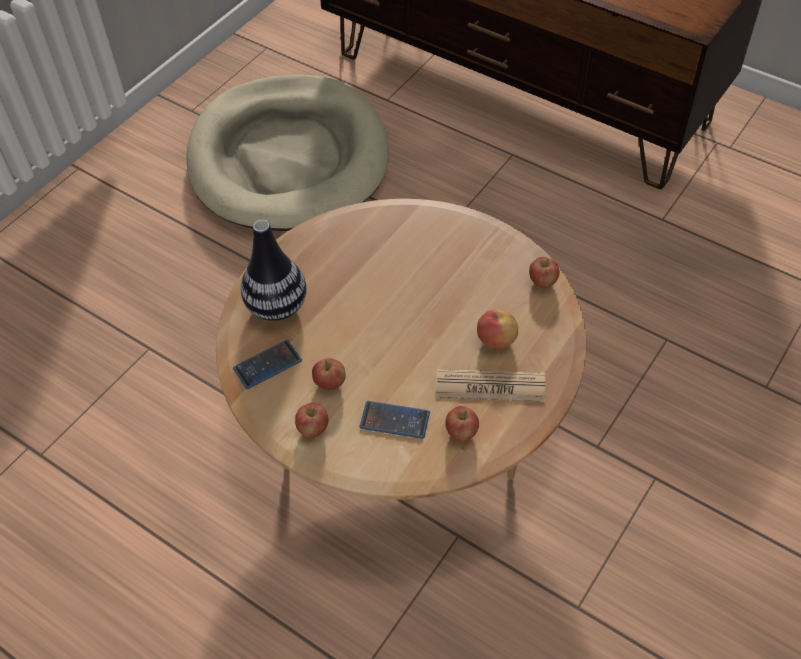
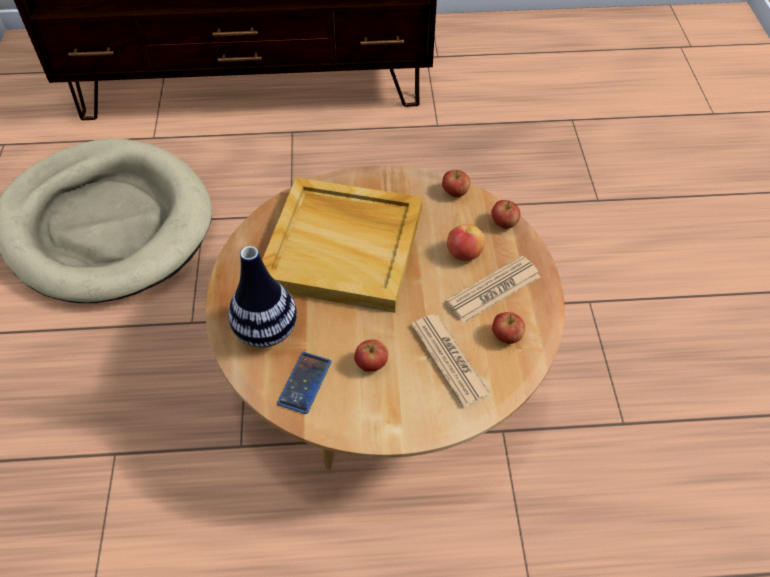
camera: 40 degrees left, 0 degrees up
apple [295,403,329,438] -> apple moved to [491,200,521,229]
phone [360,401,430,439] -> newspaper [411,315,491,408]
none -> beige tray [262,177,422,313]

